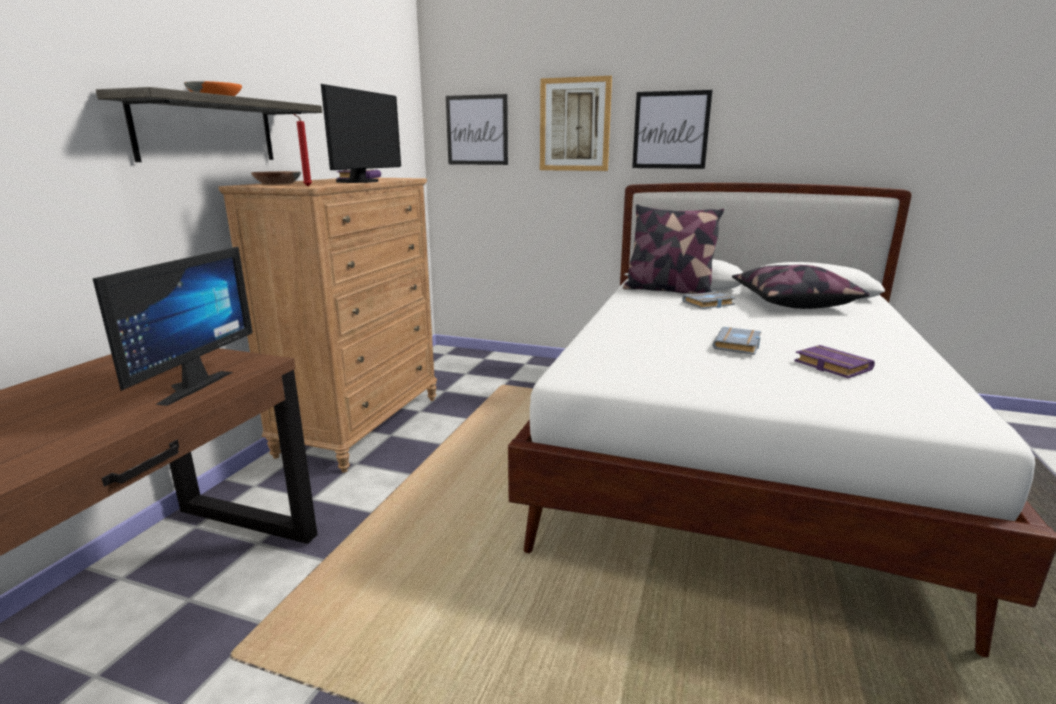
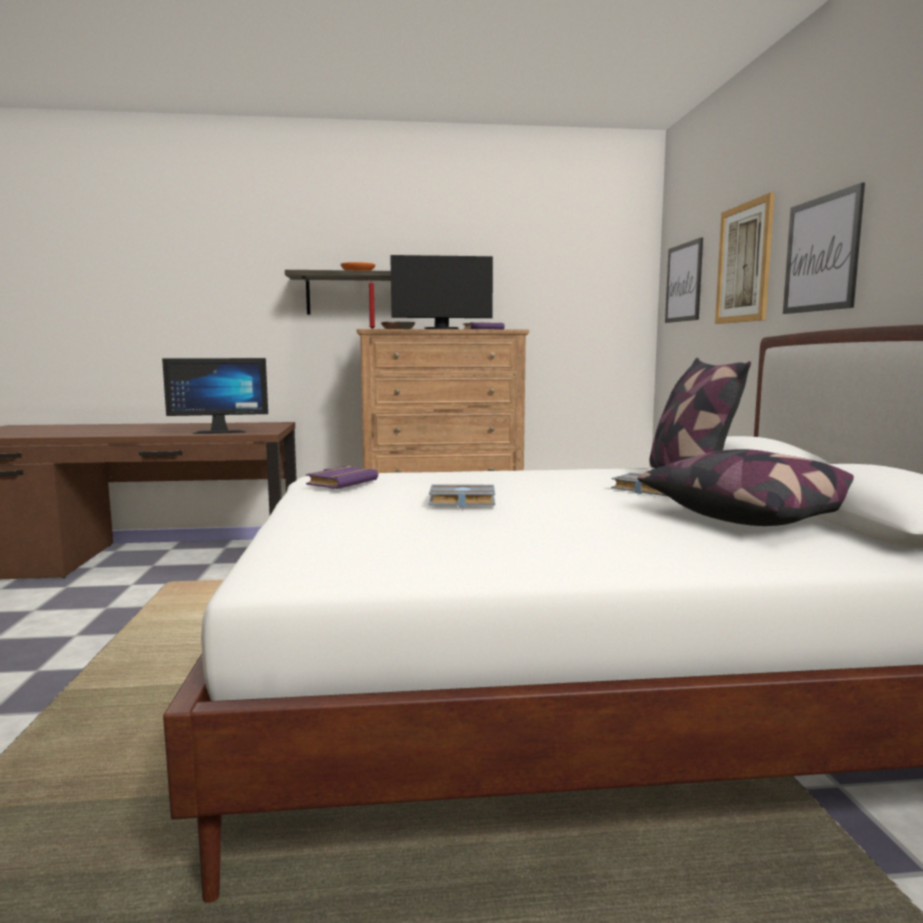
camera: 65 degrees right, 10 degrees down
purple book [794,345,875,378] -> purple book moved to [306,466,378,489]

